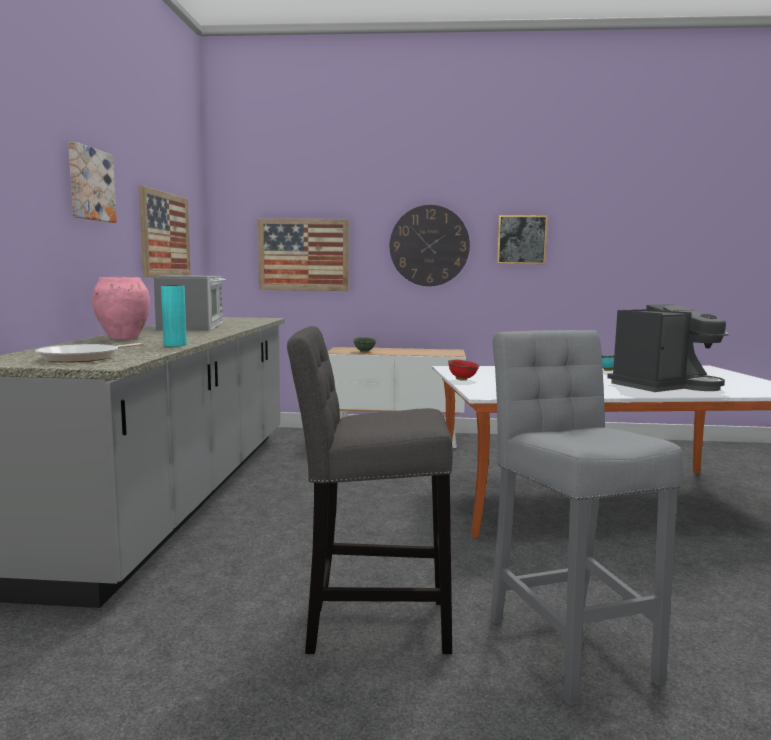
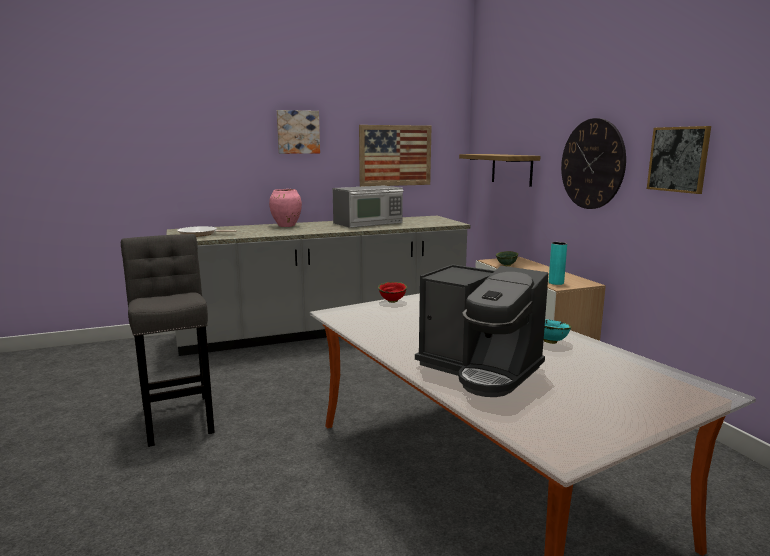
camera: 65 degrees right, 5 degrees up
turquoise vase [161,285,187,347] -> turquoise vase moved to [549,242,567,285]
picture [258,218,349,291] -> shelf [459,154,541,187]
grey stool [490,330,683,706] -> none

